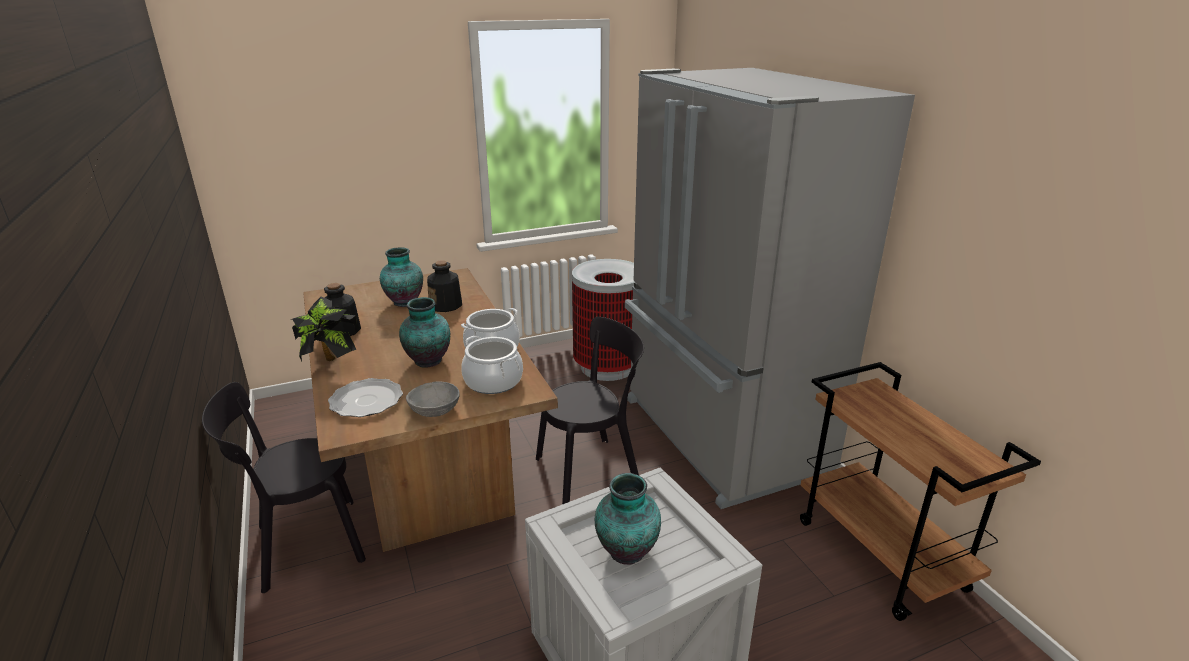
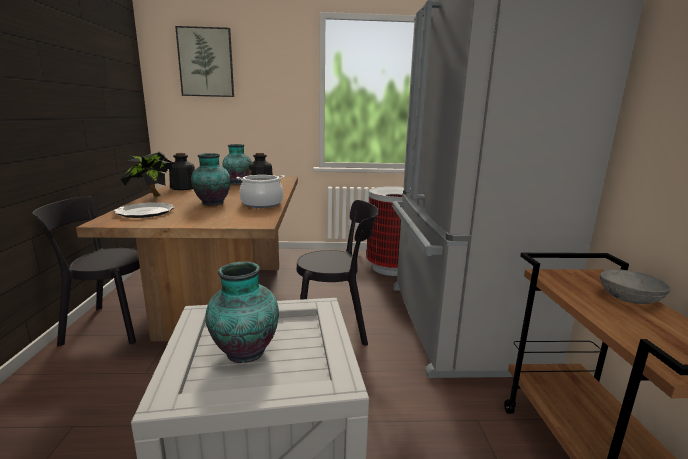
camera: 20 degrees right, 10 degrees down
grey bowl [406,382,460,417] -> grey bowl moved to [600,269,671,304]
cooking pot [461,336,523,394] -> none
none -> picture [175,26,234,97]

